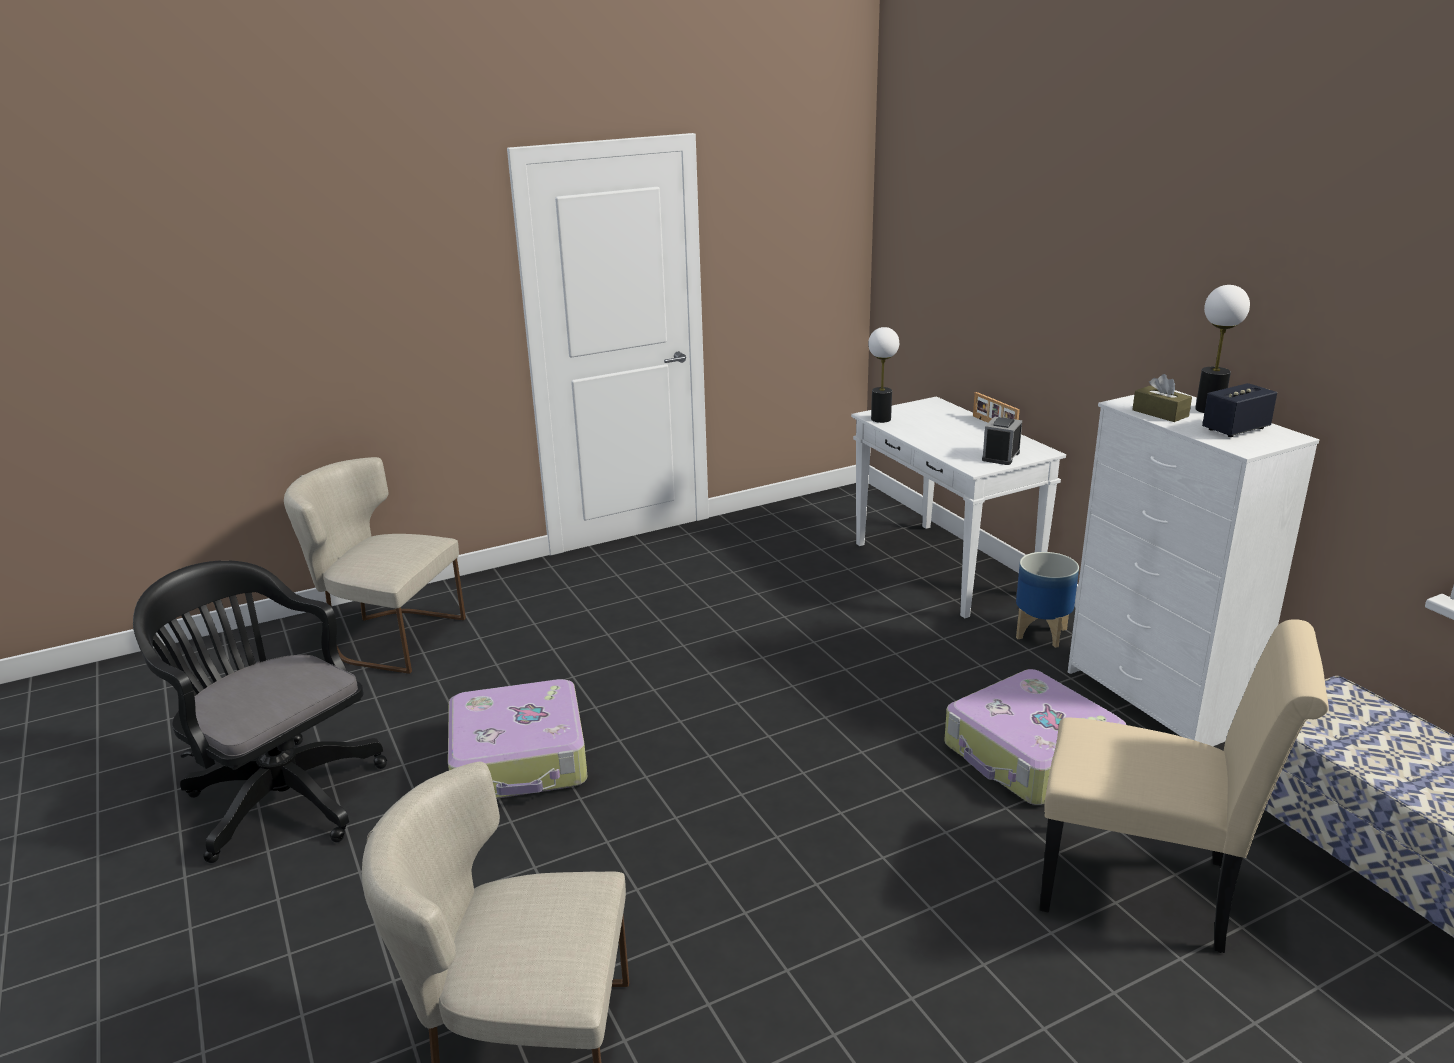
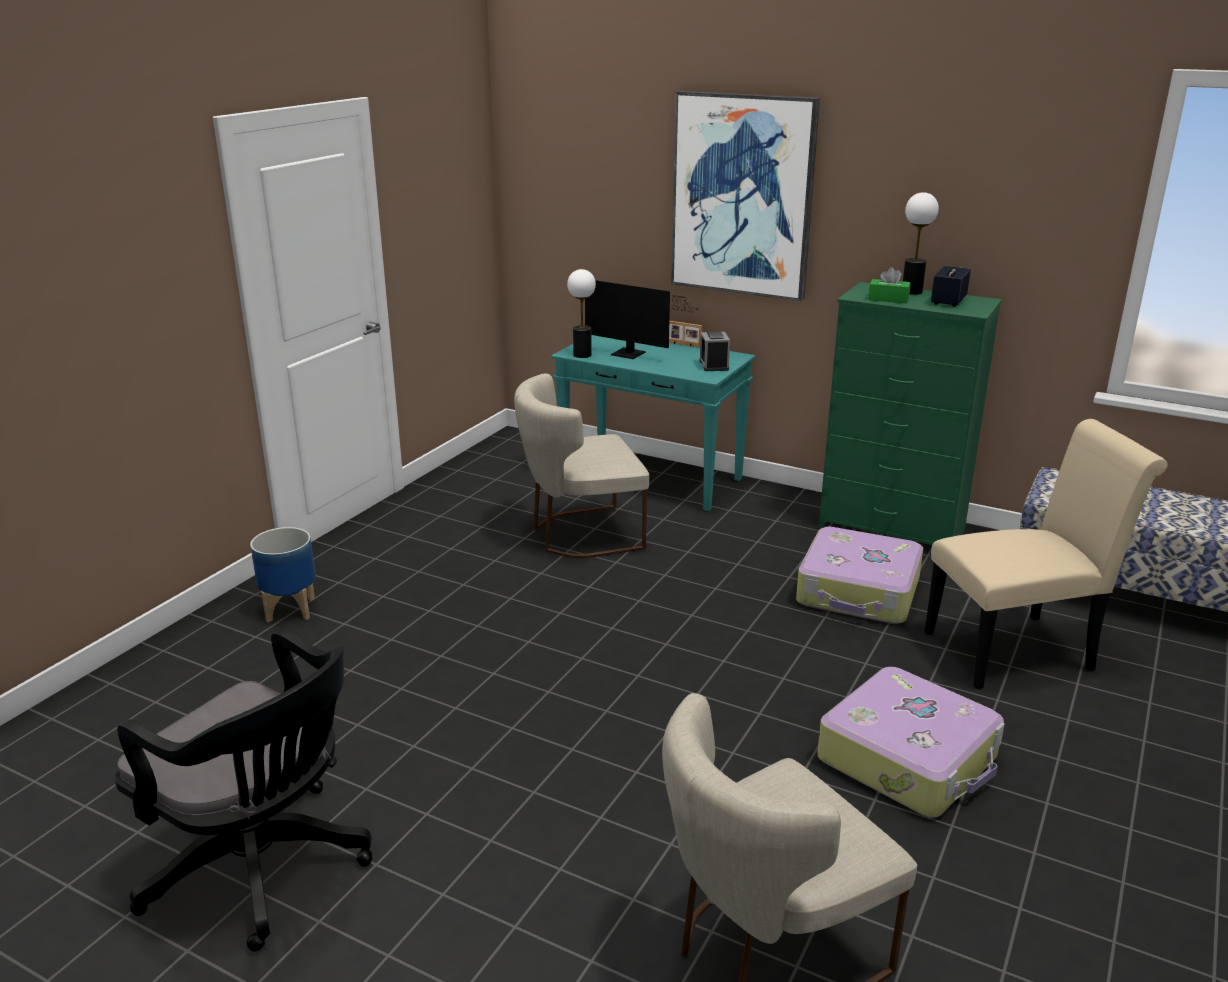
camera: 35 degrees left, 0 degrees up
black office chair [133,560,387,863] -> black office chair turned 150 degrees counterclockwise [114,629,373,952]
beige chair [284,457,466,674] -> beige chair moved to [514,374,649,558]
suitcase [448,679,587,799] -> suitcase moved to [817,667,1005,818]
white console table [851,396,1066,619] -> turquoise console table [551,335,756,512]
planter [1016,552,1079,648] -> planter moved to [250,527,316,622]
white dresser [1068,390,1320,746] -> green dresser [819,282,1002,545]
brown tissue box [1132,374,1192,422] -> green tissue box [868,267,911,303]
none -> monitor [585,280,699,359]
none -> picture [671,91,820,301]

